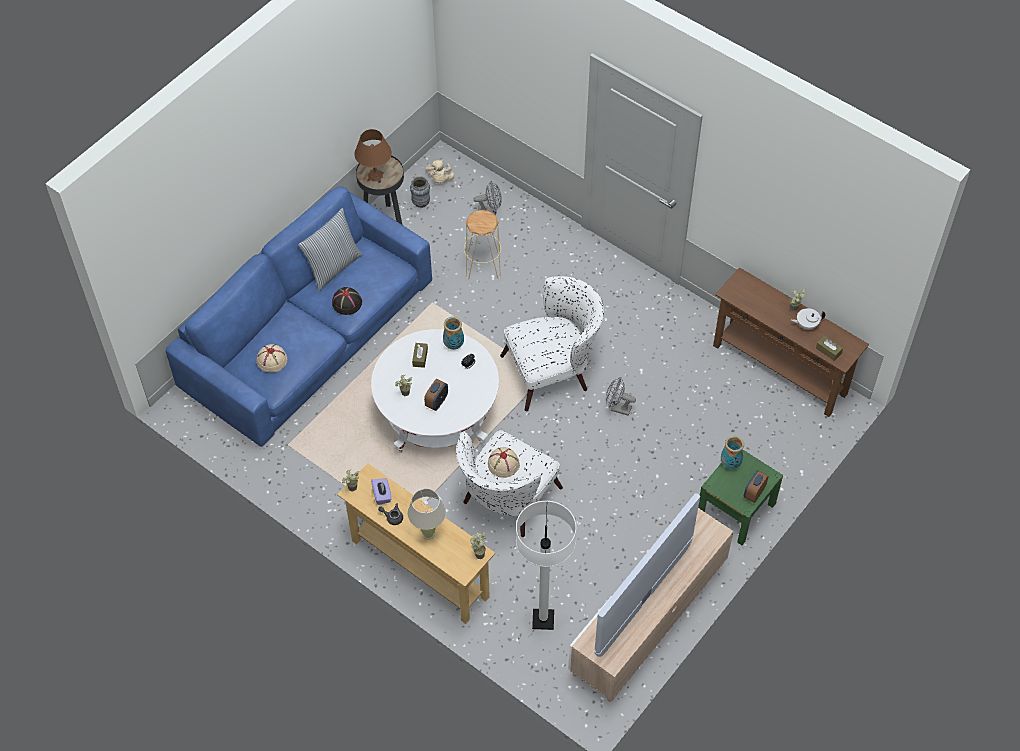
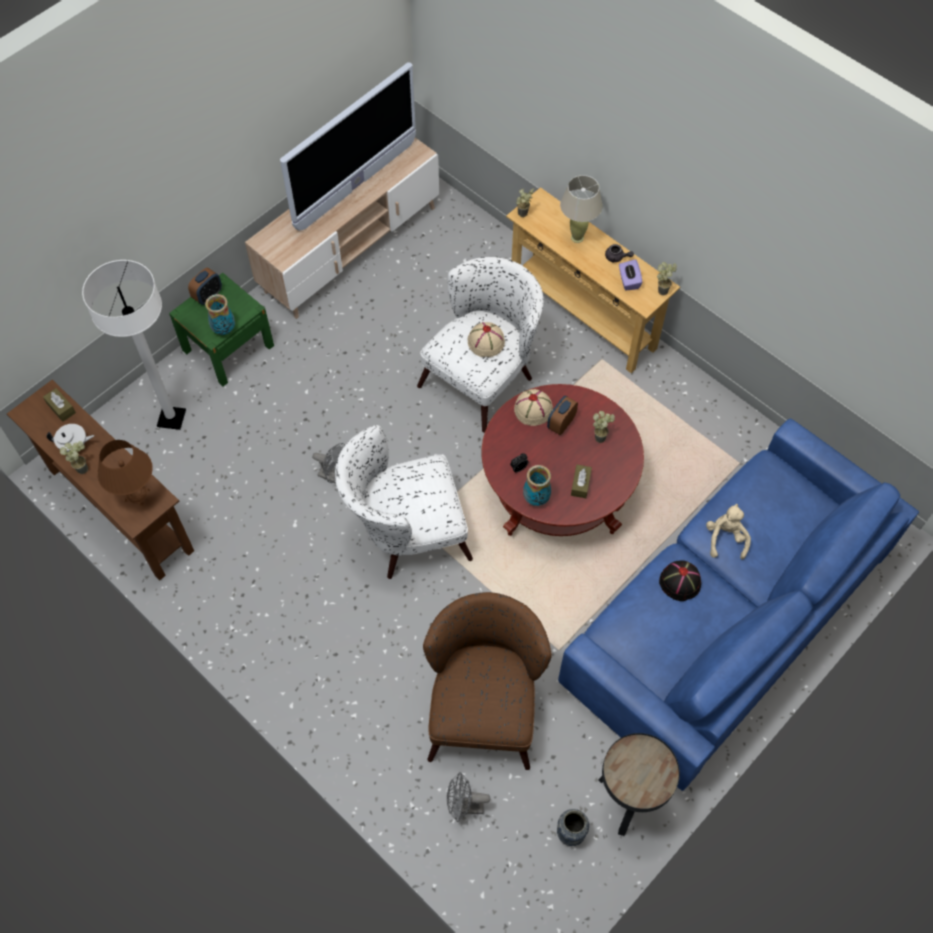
camera: 175 degrees left, 5 degrees up
beige hat [257,344,287,373] -> beige hat moved to [514,389,553,426]
pillow [298,208,363,291] -> none
brown table lamp [354,129,392,183] -> brown table lamp moved to [97,440,153,506]
white coffee table [371,329,499,453] -> red coffee table [482,384,644,536]
beige plush toy [425,160,455,184] -> beige plush toy moved to [706,504,751,560]
beige stool [464,210,501,279] -> brown armchair [423,592,552,770]
white floor lamp [516,501,576,630] -> white floor lamp moved to [82,260,186,430]

